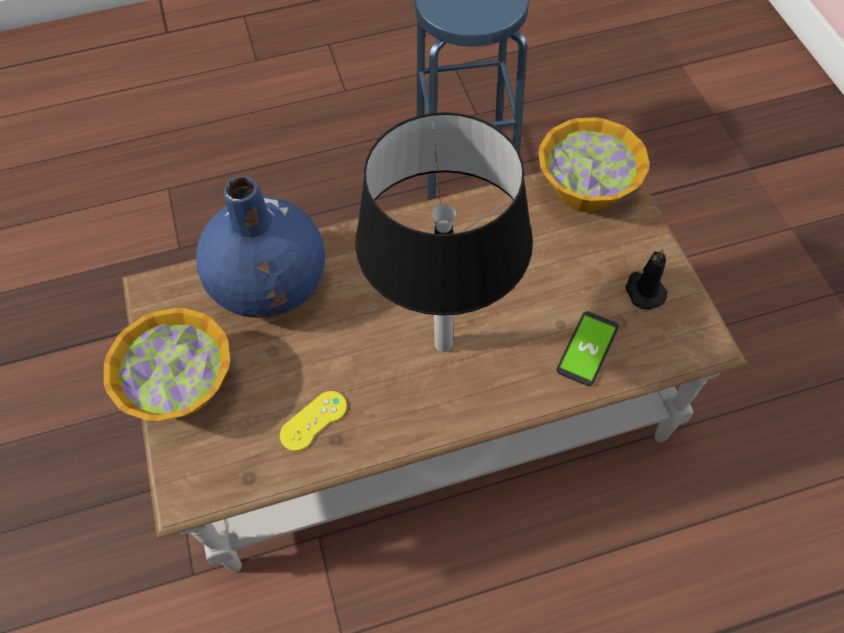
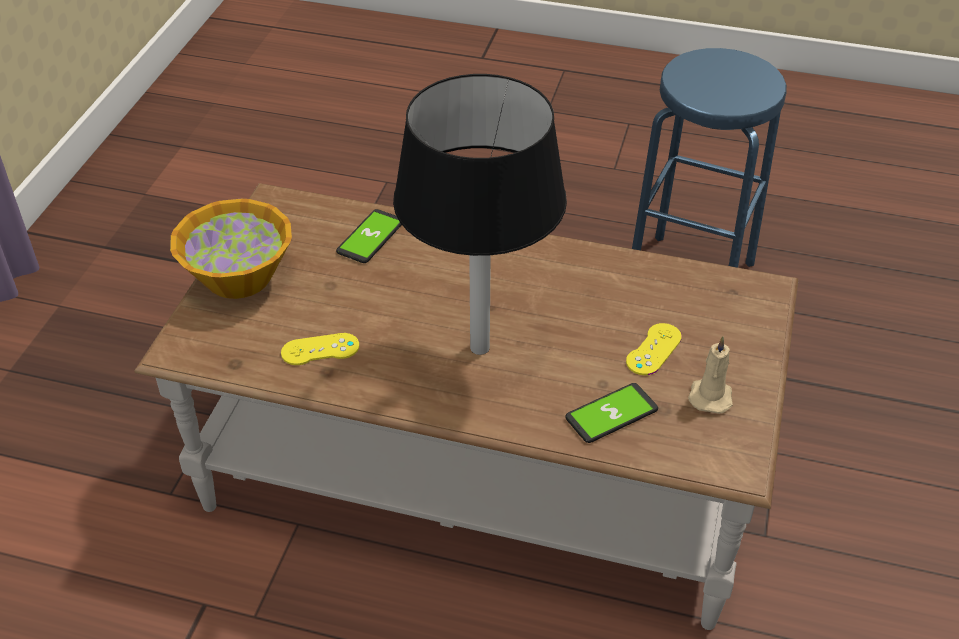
camera: 30 degrees right, 15 degrees down
blue vase [196,176,325,318] -> phone [336,209,402,263]
bowl [538,117,650,212] -> none
black candle [625,248,668,310] -> beige candle [688,336,733,414]
none -> yellow game controller [626,323,682,375]

